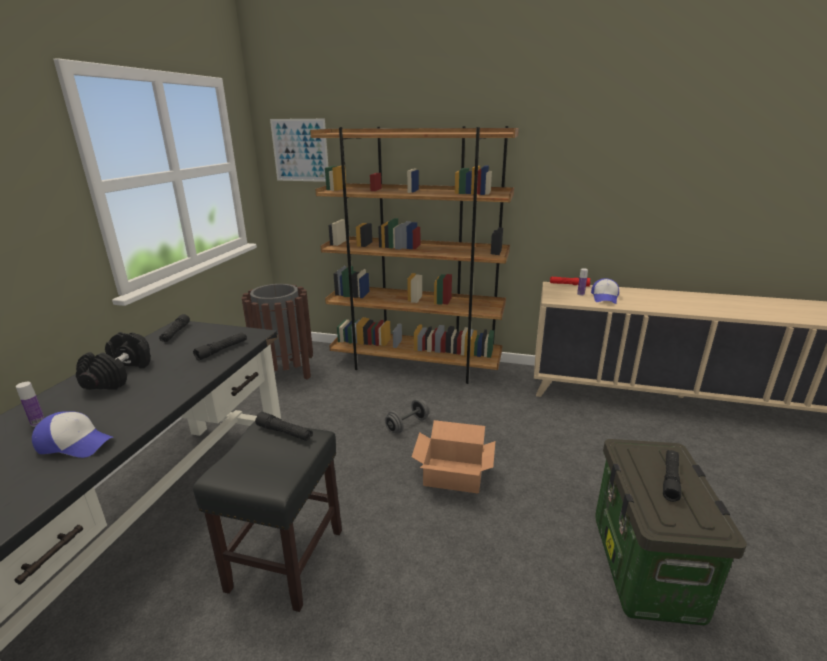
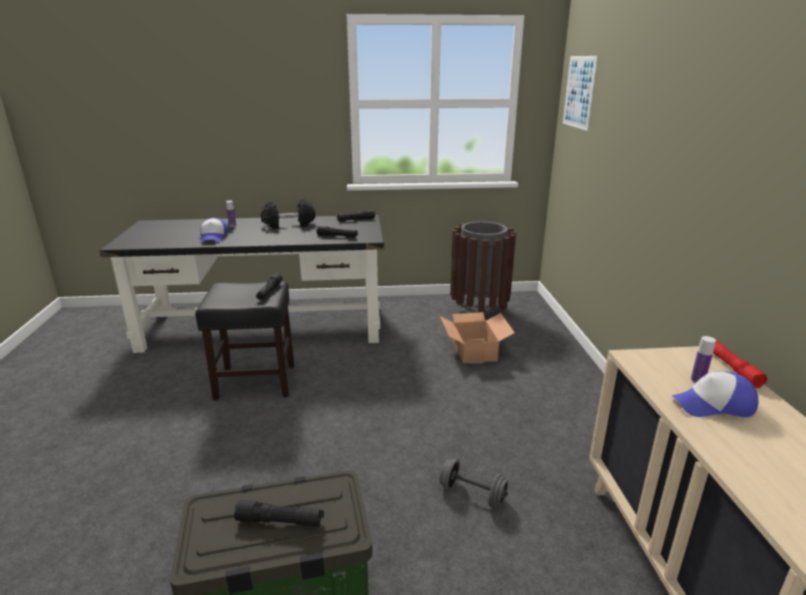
camera: 70 degrees right, 0 degrees up
brown bookcase [310,126,519,384] -> none
grey dumbbell [385,399,429,433] -> grey dumbbell moved to [439,459,508,507]
cardboard box [412,420,495,494] -> cardboard box moved to [440,312,515,363]

